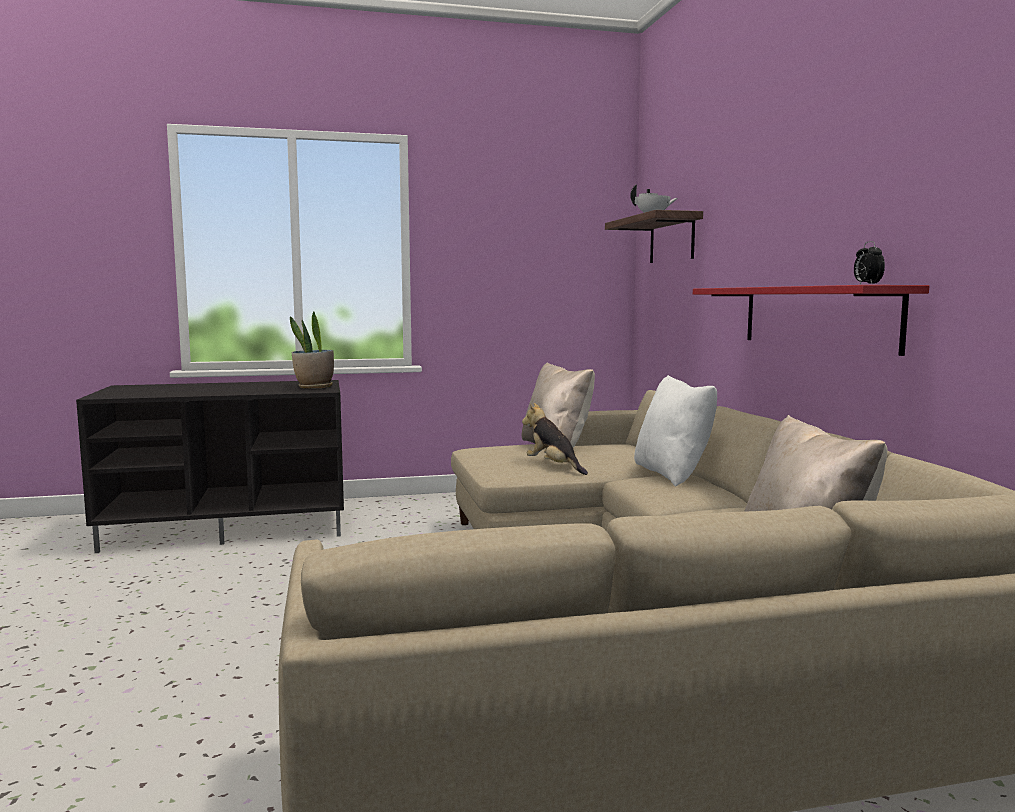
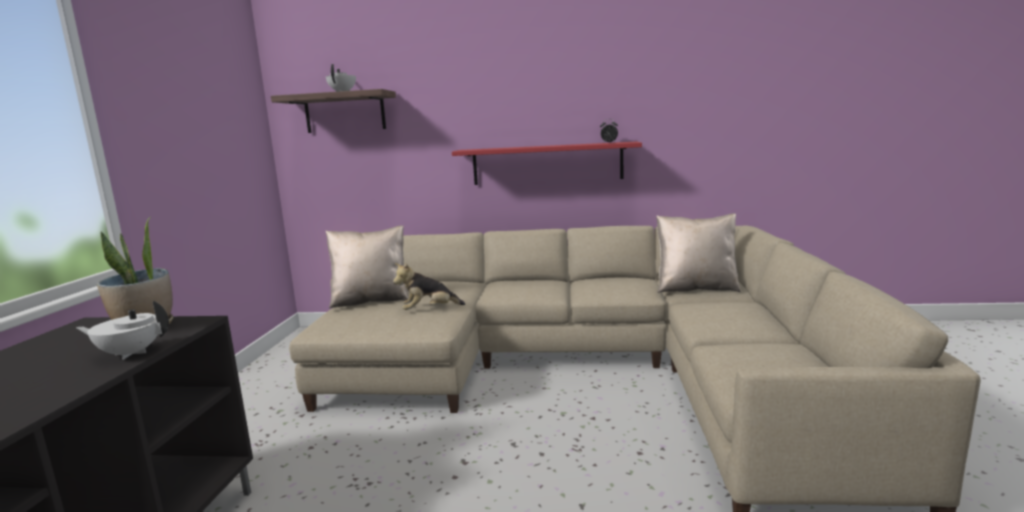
camera: 70 degrees left, 5 degrees up
white pillow [634,375,717,487] -> none
none -> white teapot [76,301,169,360]

